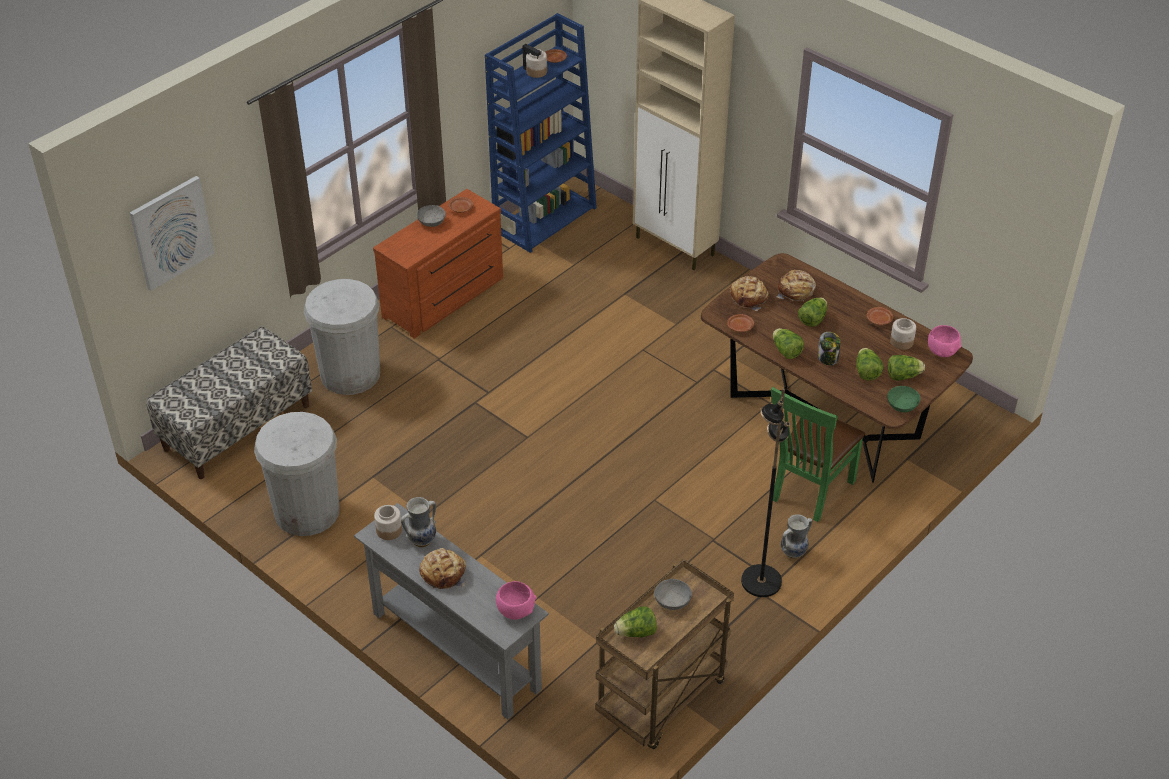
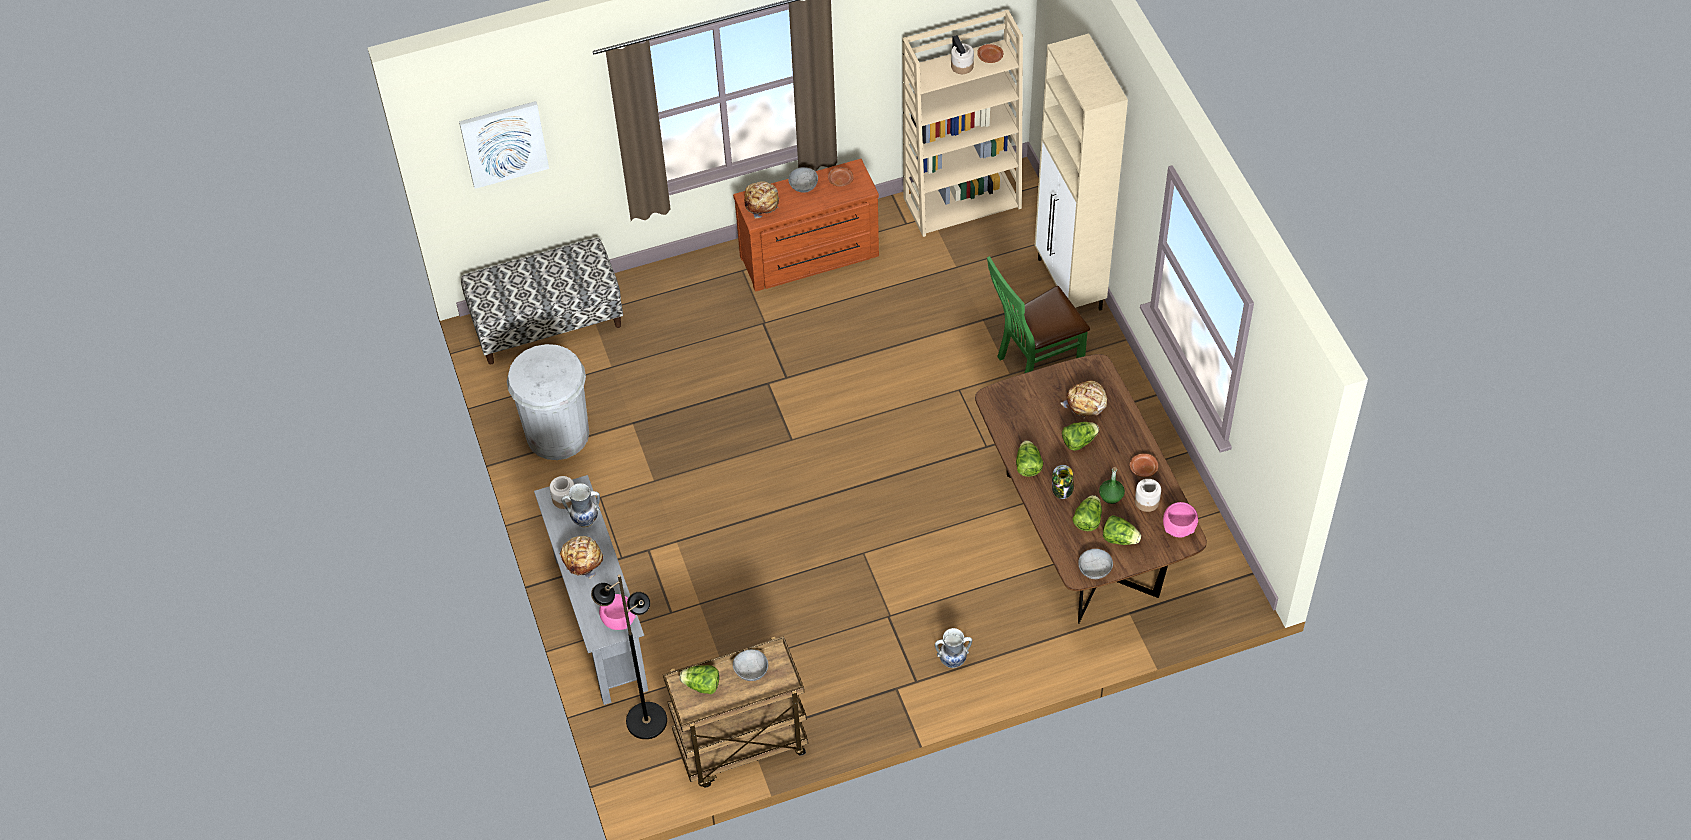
camera: 30 degrees right, 10 degrees up
white trash can [304,279,380,395] -> none
blue bookcase [485,13,597,253] -> beige bookcase [902,10,1023,237]
brown plate [727,314,754,332] -> none
bread [729,276,769,311] -> bread moved to [744,181,779,219]
black floor lamp [741,388,790,597] -> black floor lamp moved to [591,575,667,739]
green chair [771,387,865,522] -> green chair moved to [987,256,1090,373]
green bowl [887,386,921,412] -> grey bowl [1078,549,1113,579]
none -> green bottle [1099,467,1125,504]

